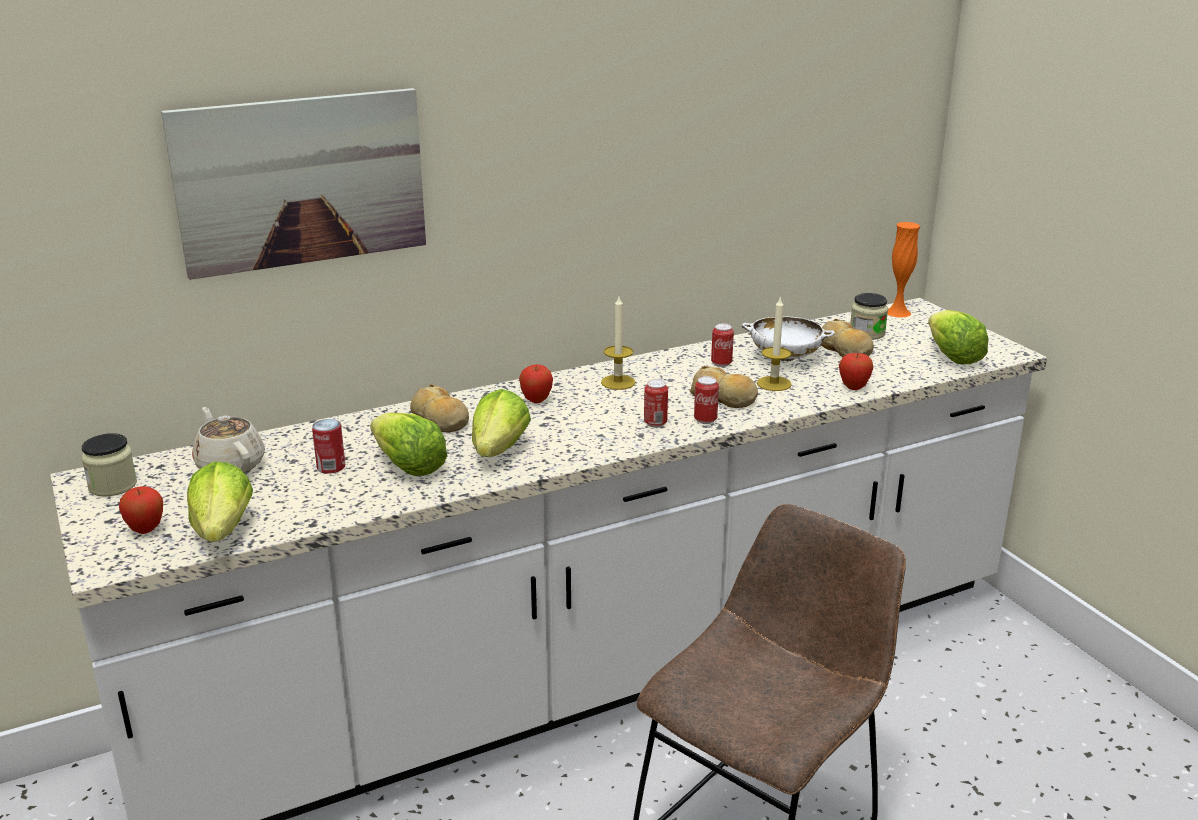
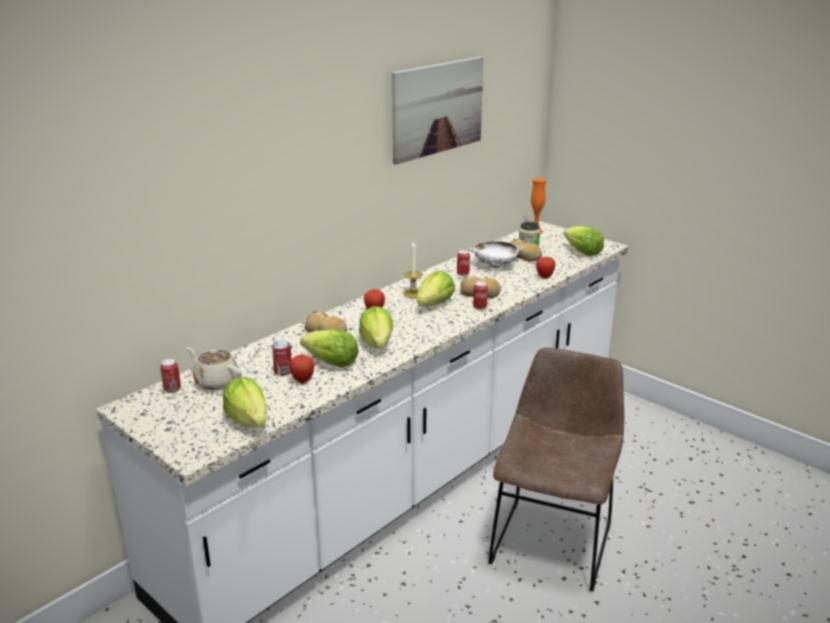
camera: 20 degrees left, 0 degrees up
jar [81,433,137,497] -> none
apple [119,486,163,534] -> apple moved to [289,355,314,383]
picture [161,88,426,280] -> picture moved to [392,57,484,165]
can [644,379,668,428] -> can moved to [160,359,181,393]
candle [757,296,792,391] -> none
none -> lettuce [417,271,455,307]

